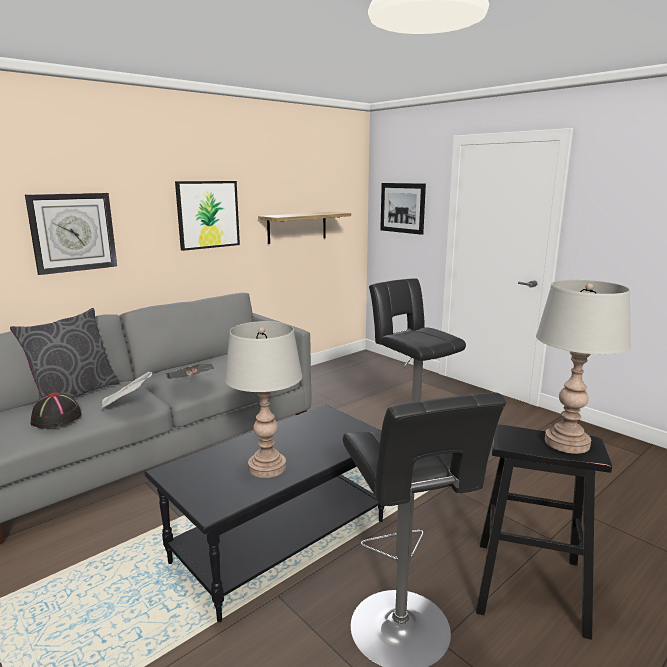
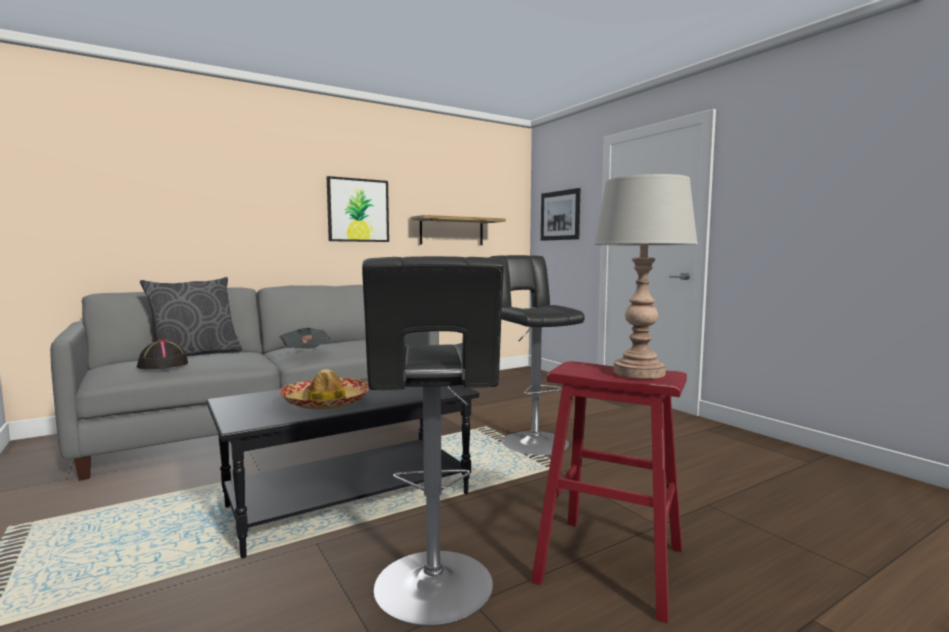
camera: 10 degrees right, 10 degrees down
wall clock [25,193,117,275] -> none
newspaper [101,372,153,409] -> none
grey table lamp [224,321,303,478] -> hat [279,369,369,409]
black stool [476,424,612,640] -> red stool [531,361,687,623]

